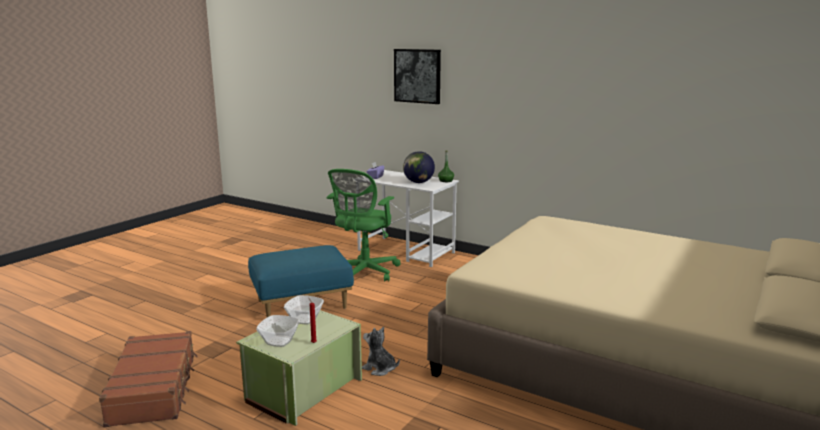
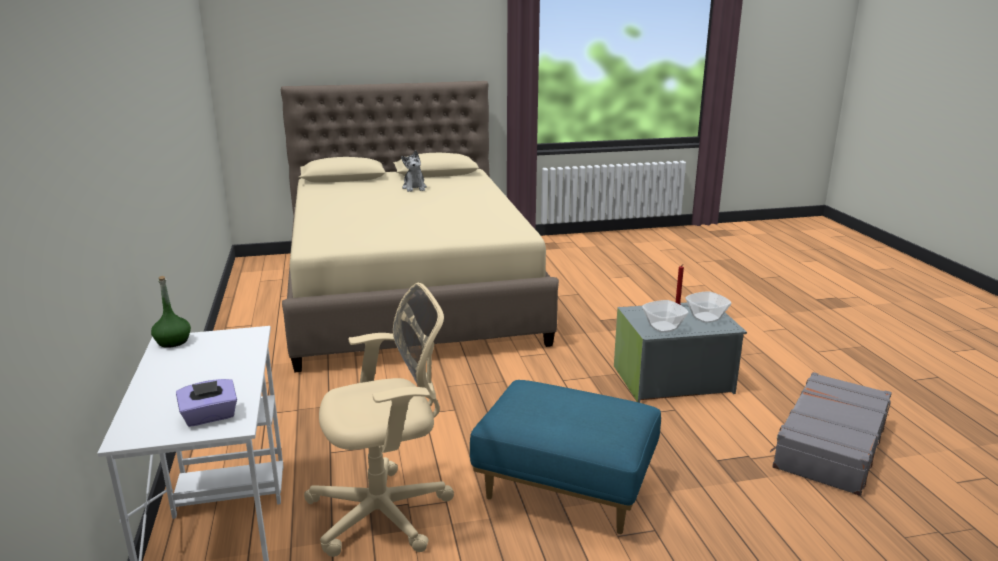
camera: 135 degrees left, 5 degrees up
brown suitcase [99,331,198,427] -> grey suitcase [770,372,892,496]
green storage box [236,310,362,426] -> grey storage box [614,302,747,403]
green office chair [326,169,401,281] -> beige office chair [304,283,454,557]
plush toy [362,327,400,376] -> plush toy moved to [401,150,427,192]
picture [394,49,441,104] -> none
globe [403,151,435,183] -> none

